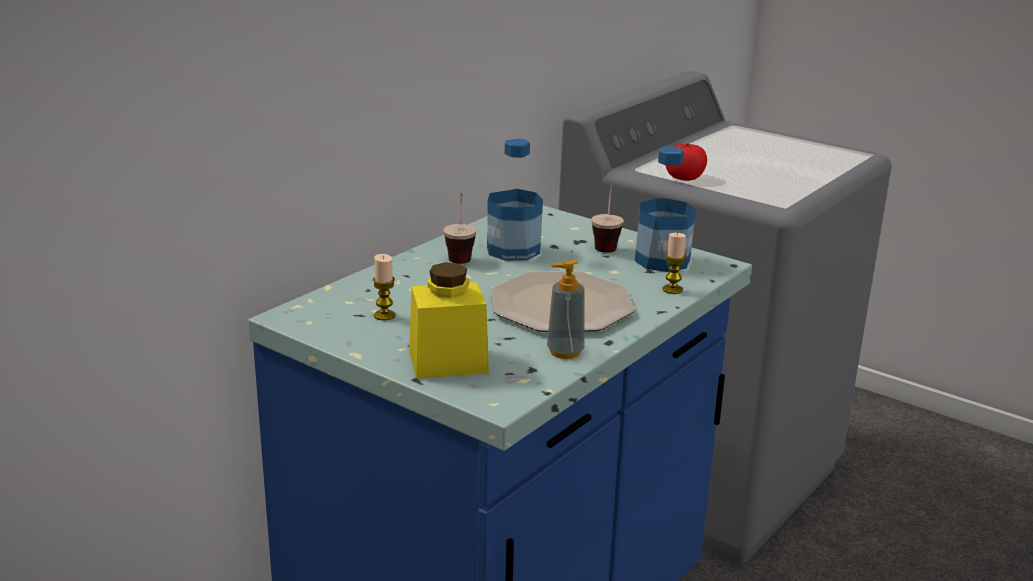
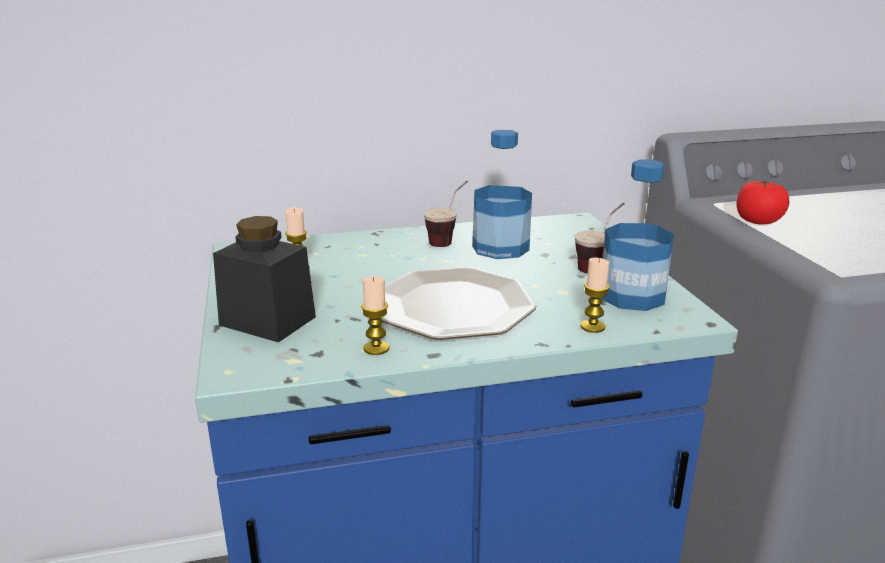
camera: 40 degrees right, 0 degrees up
yellow jar [409,262,489,379] -> black jar [213,216,316,342]
soap dispenser [547,260,585,359] -> candle [361,276,389,355]

